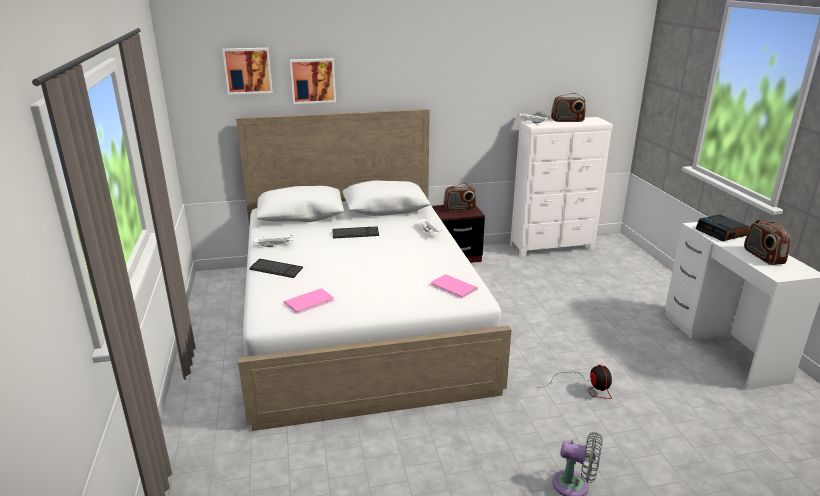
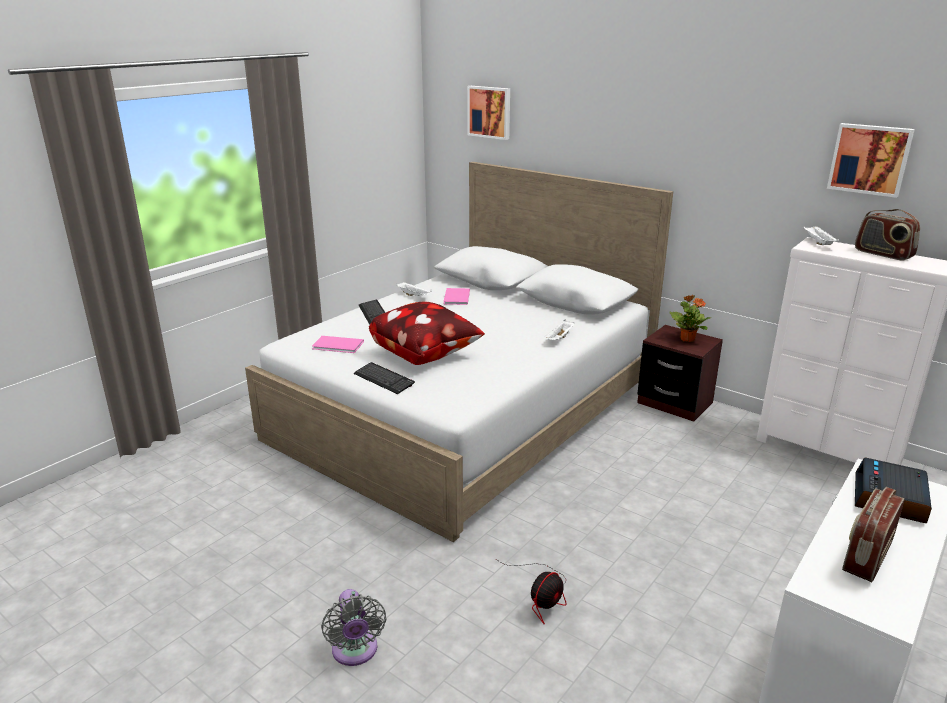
camera: 50 degrees right, 0 degrees up
picture [290,58,336,104] -> picture moved to [827,123,915,198]
keyboard [332,226,379,239] -> keyboard moved to [354,362,415,394]
pink book [430,274,478,299] -> pink book moved to [443,288,470,305]
radio [444,183,476,211] -> potted plant [669,295,711,342]
none -> pillow [369,302,485,365]

